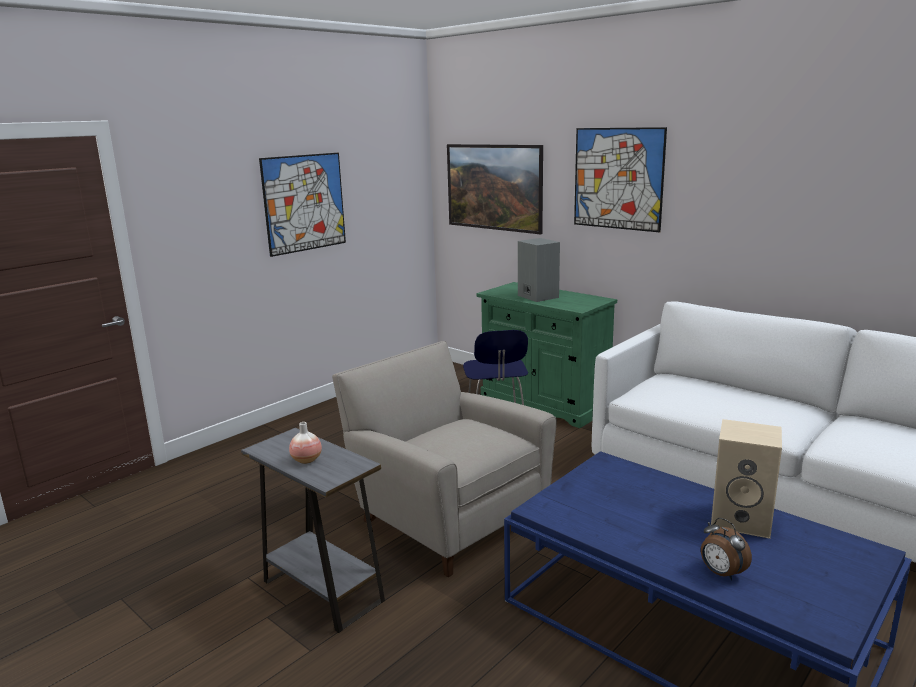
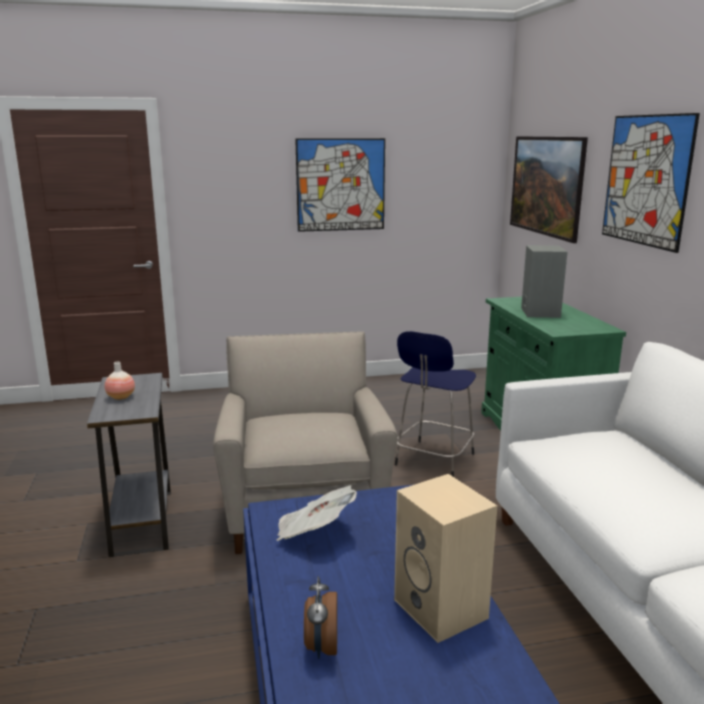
camera: 35 degrees right, 0 degrees up
none -> newspaper [277,485,357,541]

